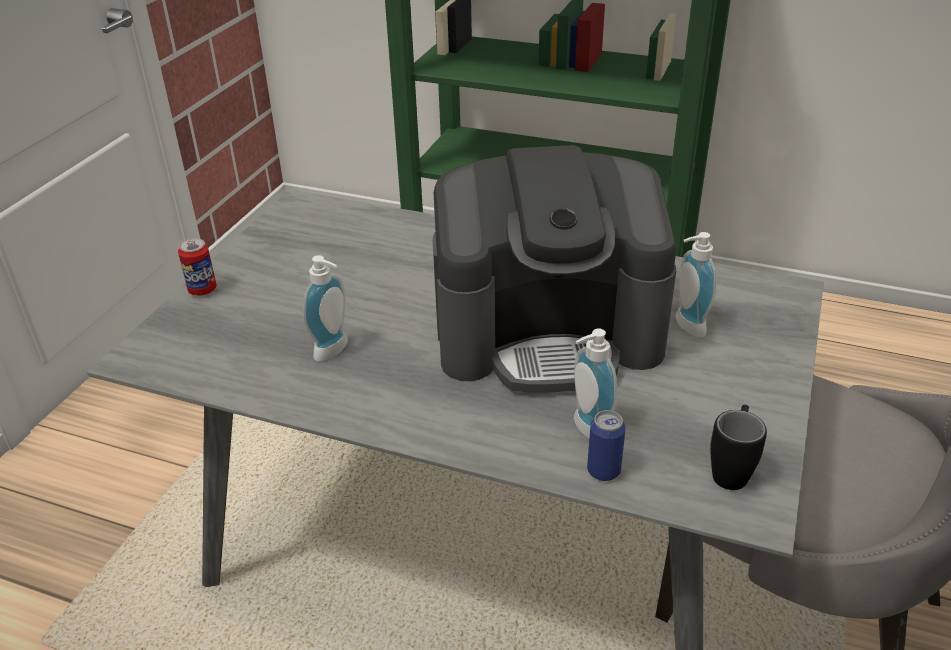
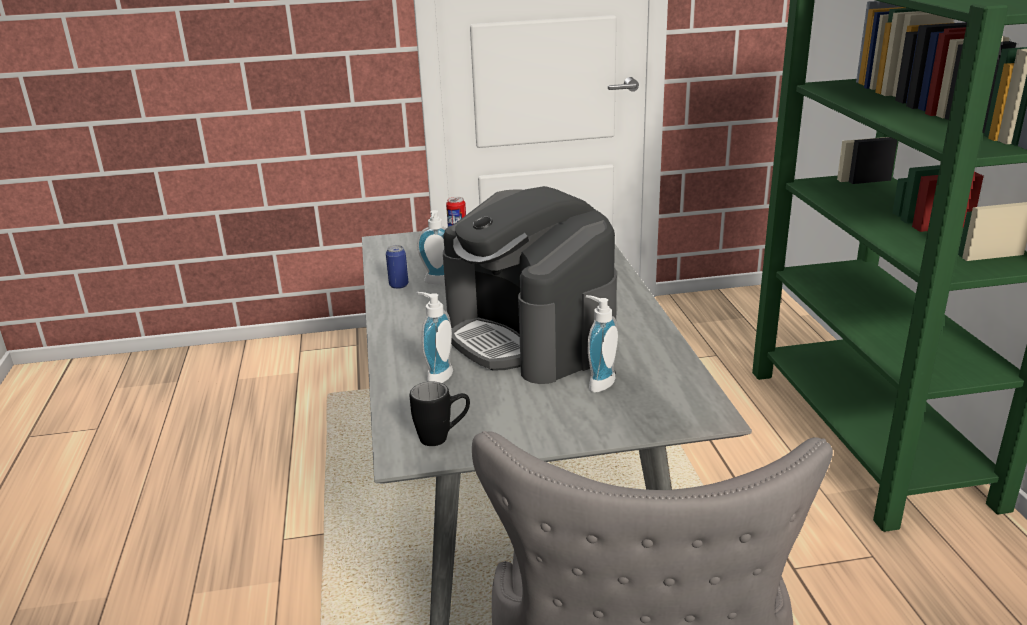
camera: 60 degrees right, 10 degrees down
can [587,410,626,481] -> can moved to [386,245,408,289]

